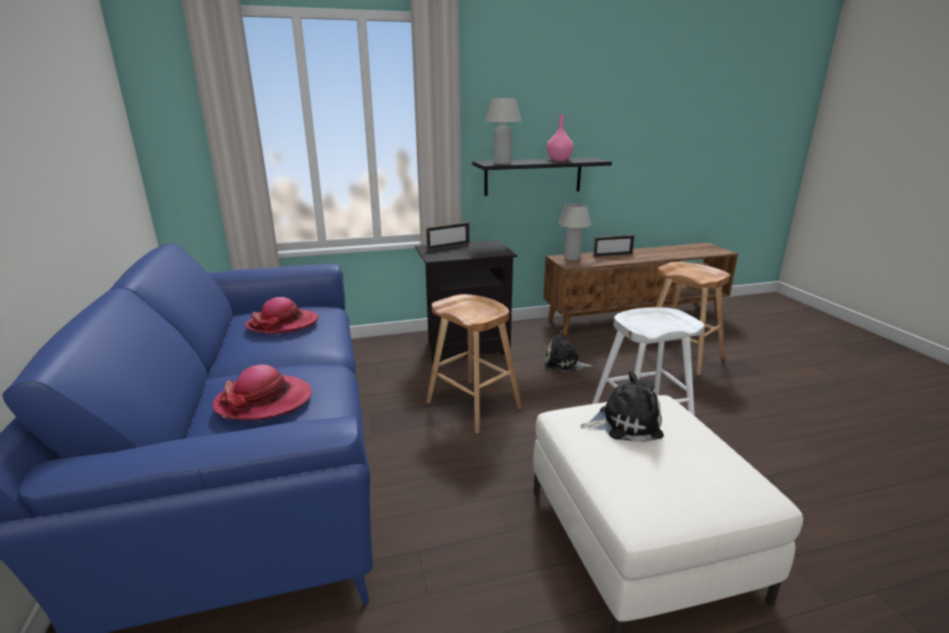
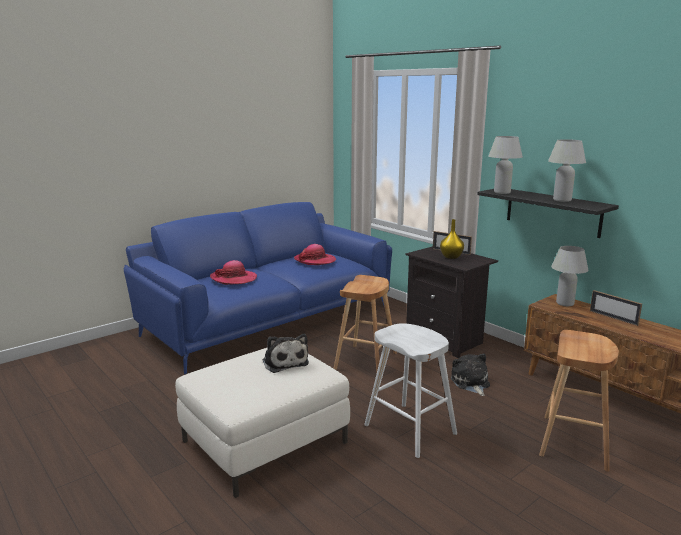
camera: 65 degrees right, 5 degrees down
pink vase [547,114,574,161] -> white table lamp [548,139,586,202]
none -> yellow vase [440,219,464,259]

